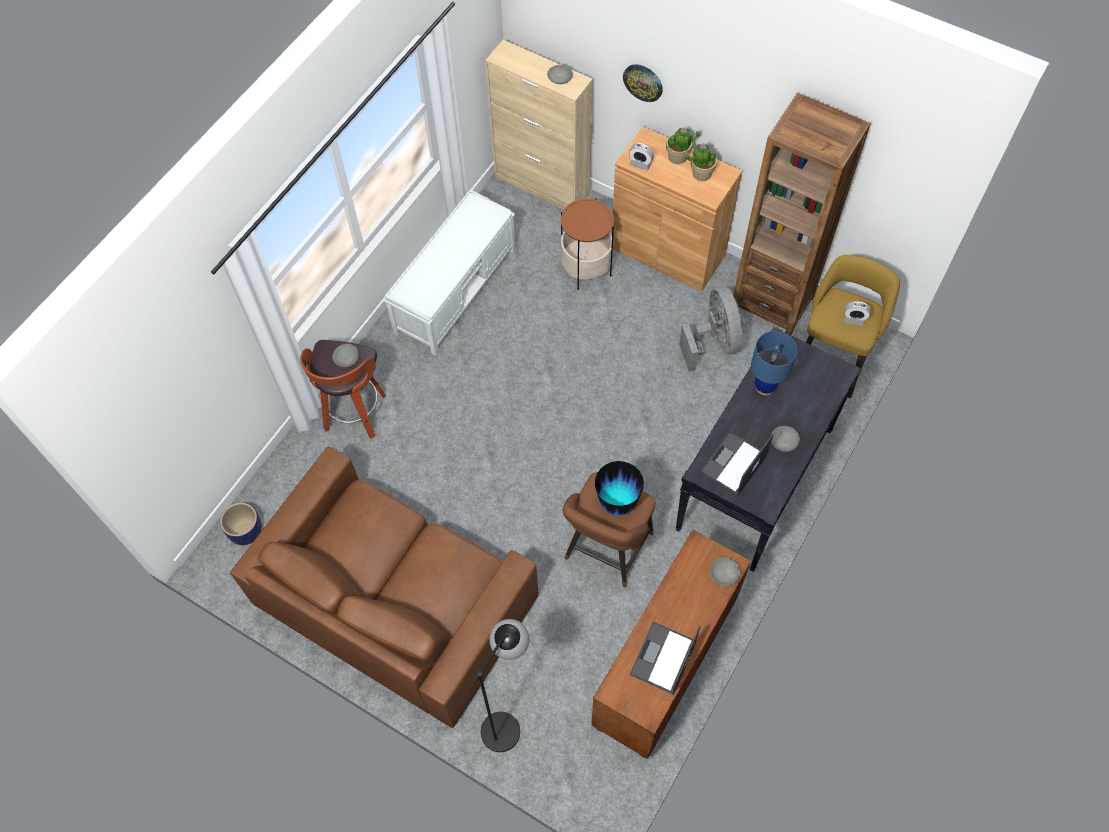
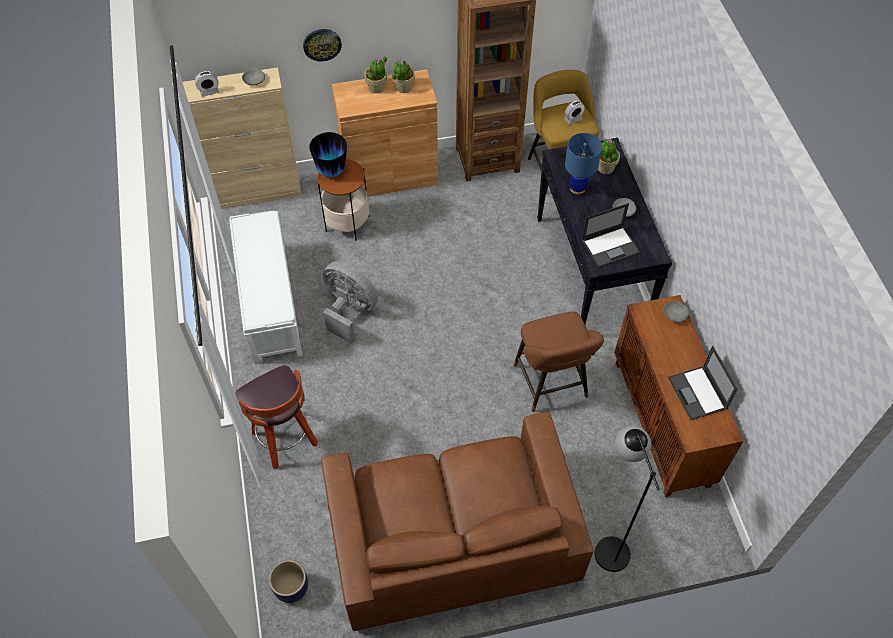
camera: 45 degrees left, 5 degrees down
grey bowl [332,344,359,367] -> none
vase [595,461,644,516] -> vase moved to [309,132,347,177]
alarm clock [629,143,654,171] -> alarm clock moved to [195,71,219,97]
grey fan [679,287,743,372] -> grey fan moved to [323,261,378,344]
laptop [700,431,774,496] -> laptop turned 105 degrees counterclockwise [582,203,640,268]
none -> potted plant [598,138,620,174]

